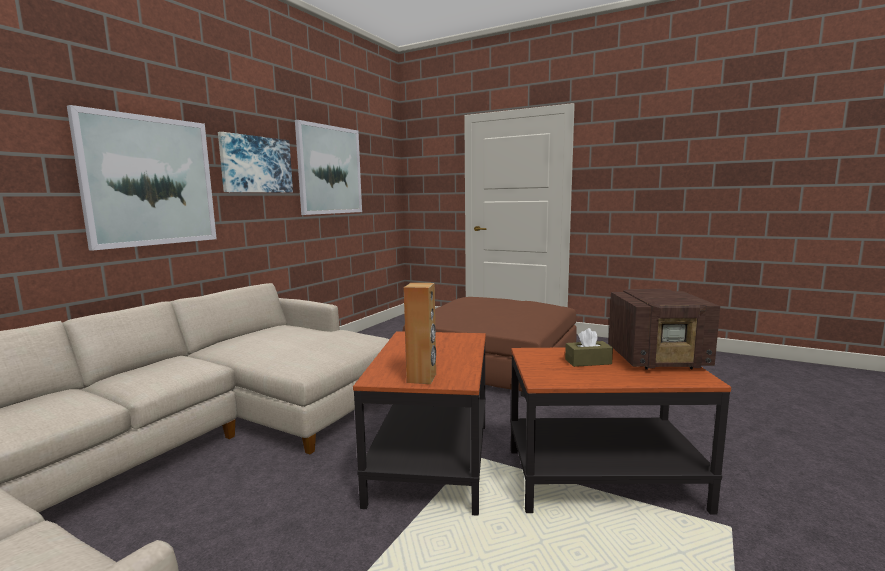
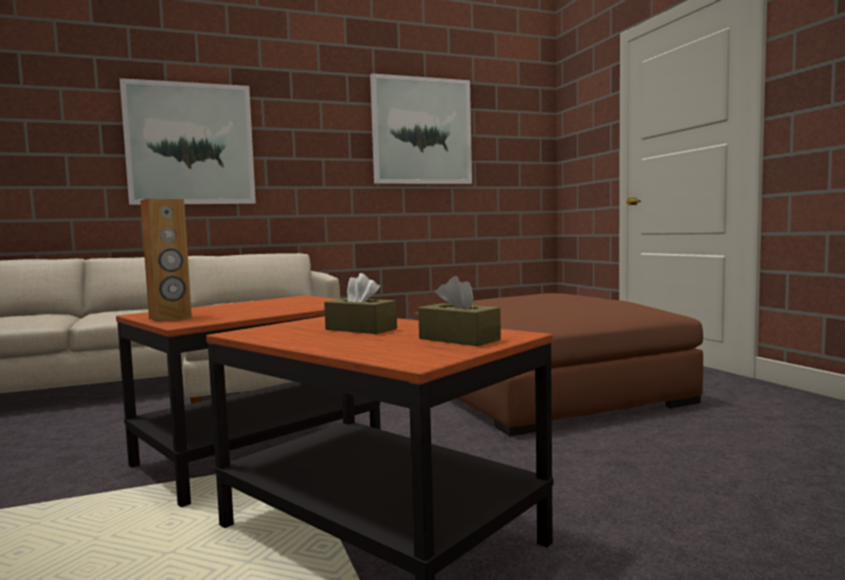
camera: 40 degrees right, 5 degrees down
picture [218,132,293,193] -> none
radio [608,289,720,370] -> brown tissue box [418,276,501,346]

